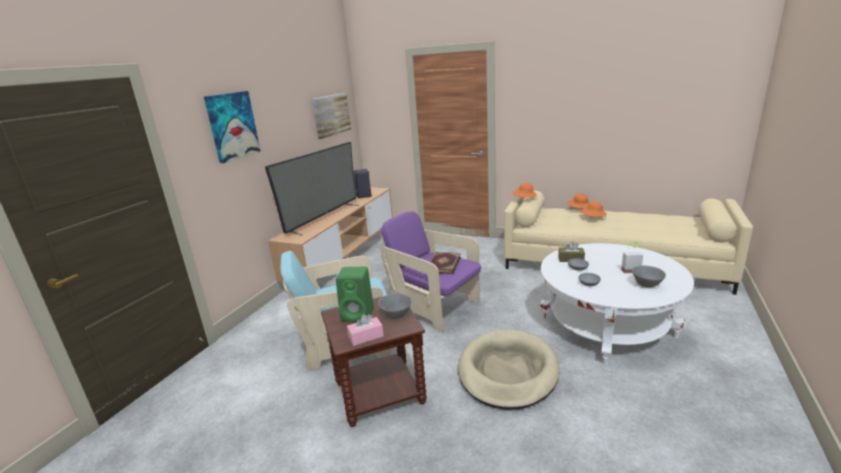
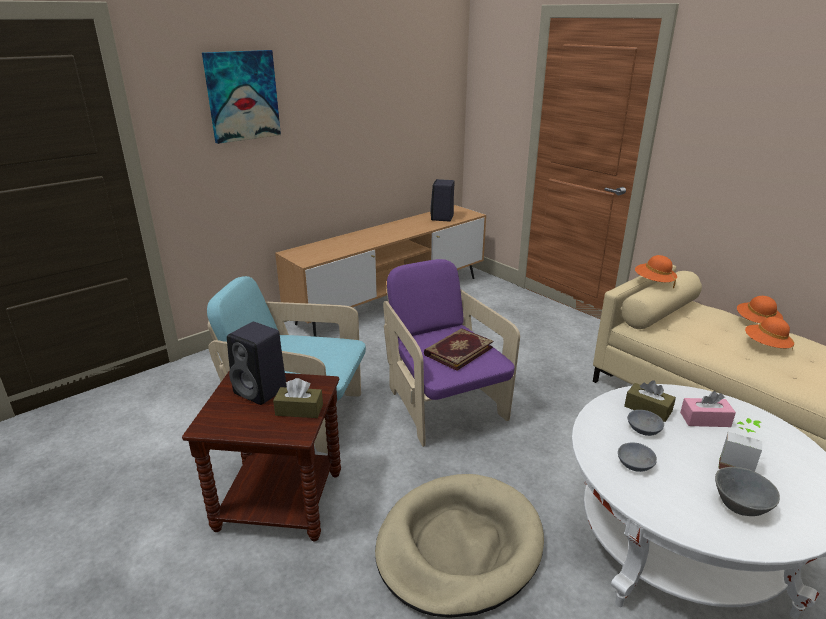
camera: 25 degrees right, 5 degrees up
television [265,142,359,236] -> none
picture [312,93,351,139] -> none
green speaker [336,267,374,322] -> black speaker [227,322,287,405]
pink tissue box [347,314,384,346] -> pink tissue box moved to [680,391,736,427]
grey bowl [378,294,412,319] -> brown tissue box [273,378,323,418]

